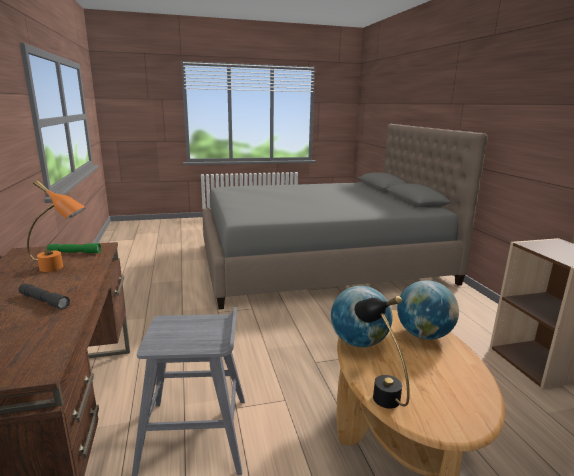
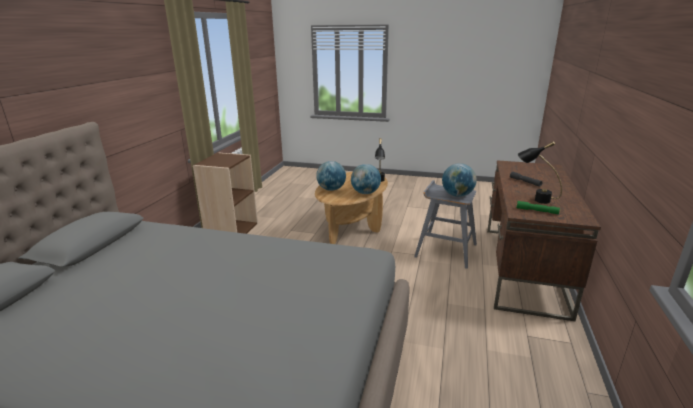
camera: 150 degrees left, 5 degrees up
orange table lamp [27,180,86,272] -> black table lamp [518,141,562,204]
none -> globe [442,163,477,197]

